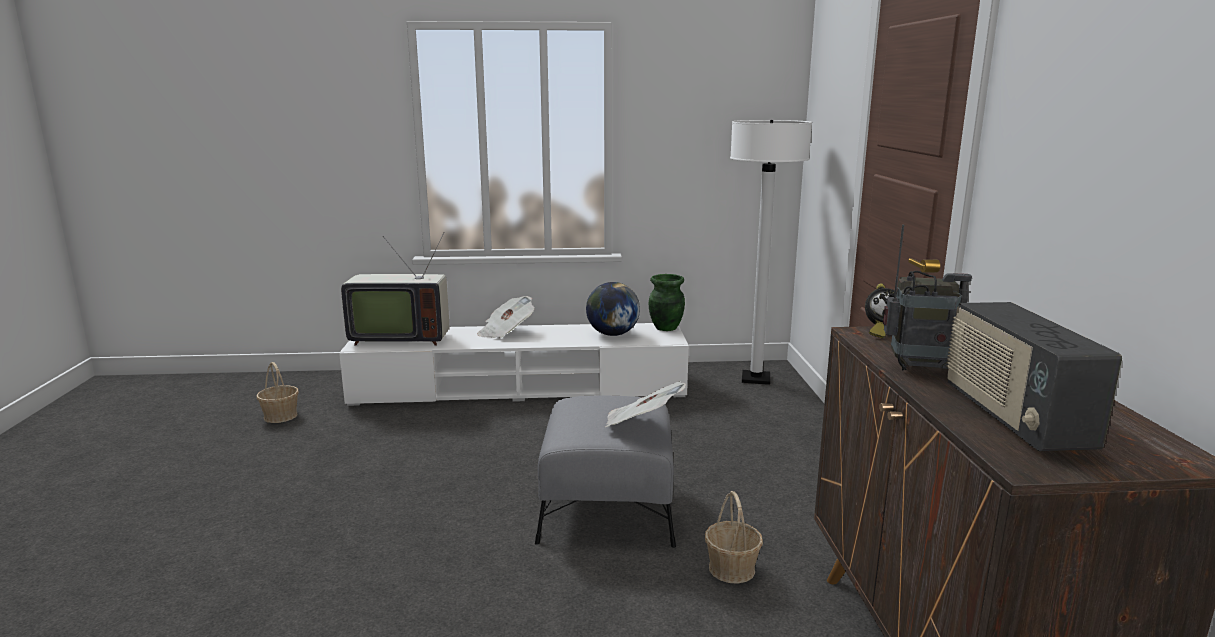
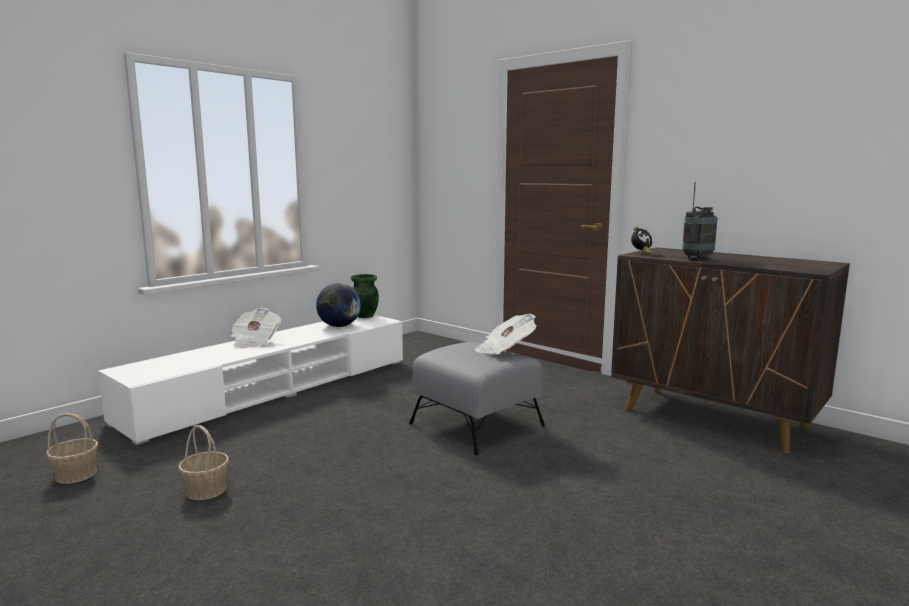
camera: 45 degrees left, 5 degrees down
television [341,232,449,346] -> none
basket [705,491,763,584] -> basket moved to [178,425,229,500]
white floor lamp [730,120,812,385] -> none
radio [946,302,1122,451] -> none

